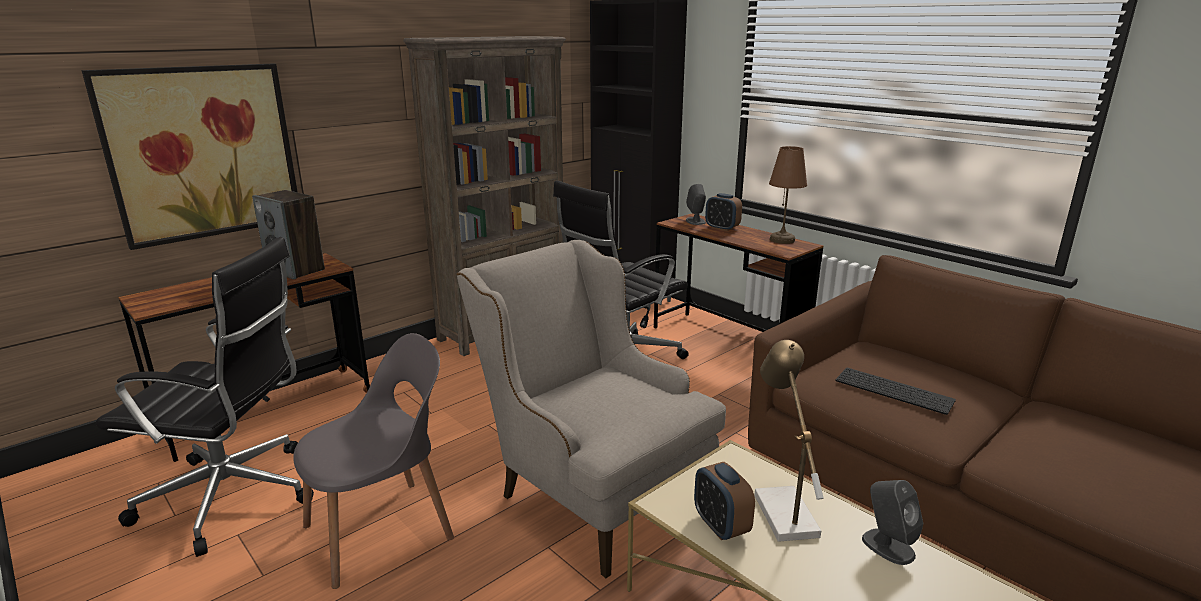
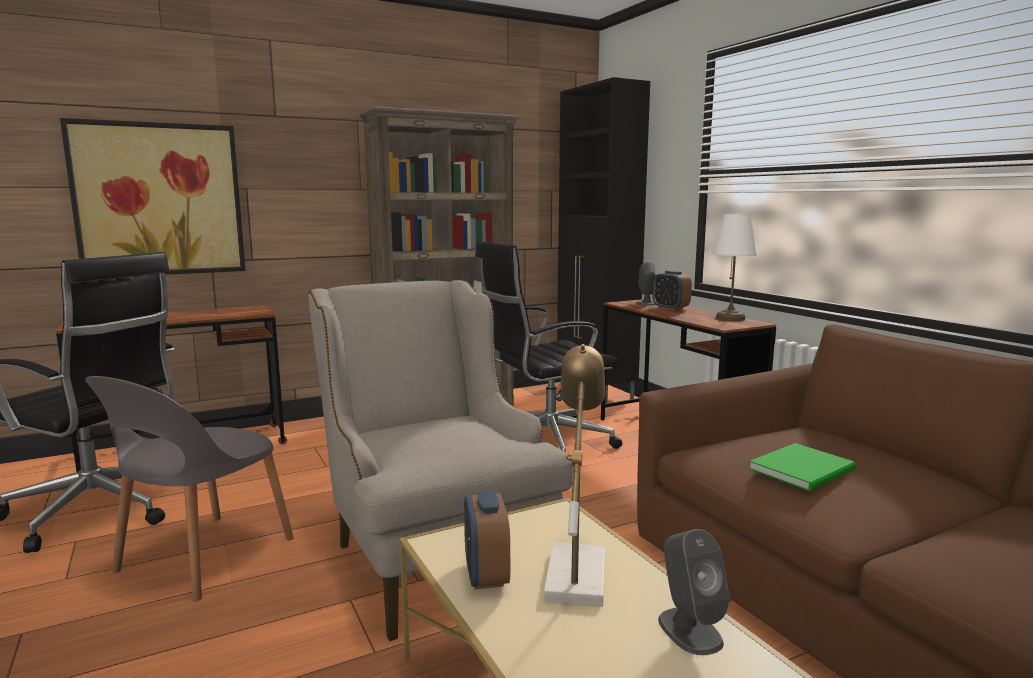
camera: 15 degrees right, 10 degrees down
speaker [252,190,325,279] -> none
grey chair [293,333,454,589] -> grey chair turned 135 degrees clockwise [85,376,294,601]
brown table lamp [769,146,807,244] -> white table lamp [713,213,757,321]
keyboard [835,368,956,415] -> green book [749,443,856,491]

